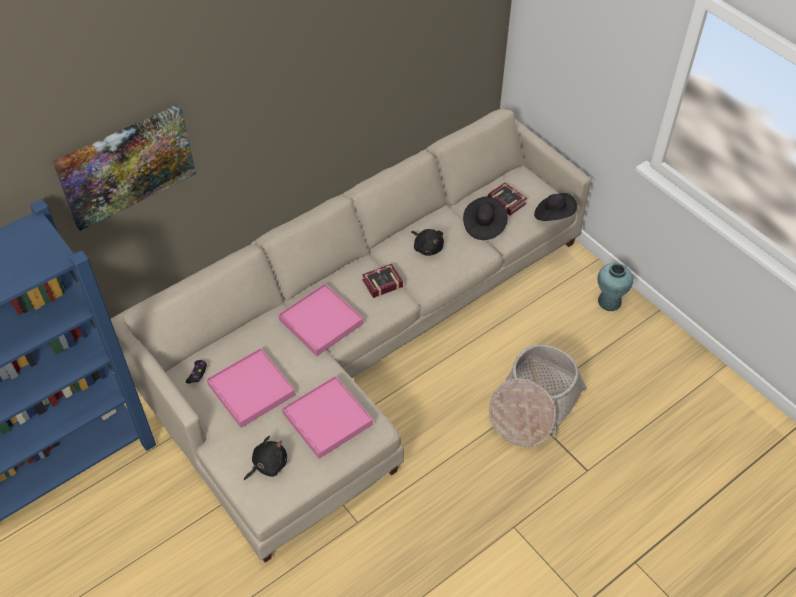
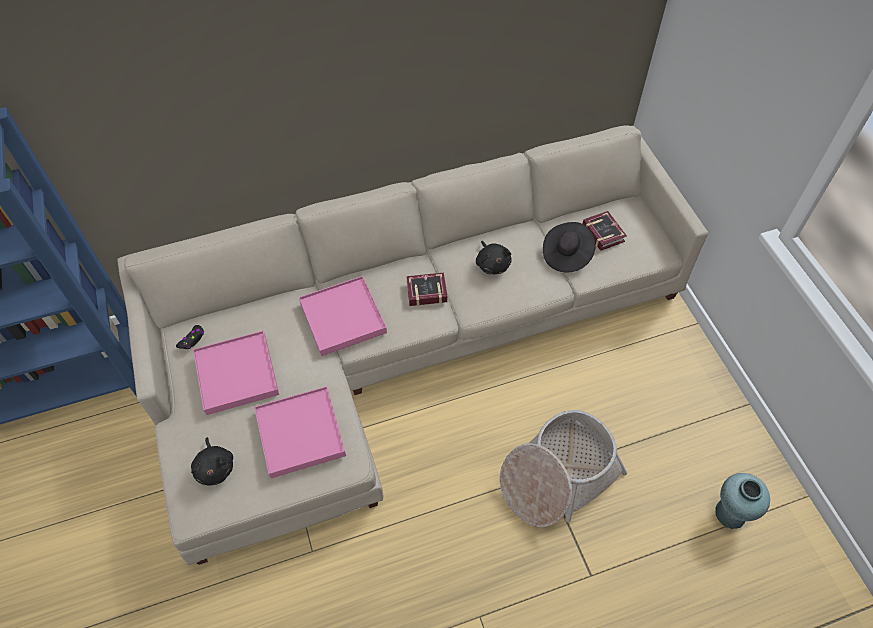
camera: 20 degrees right, 5 degrees up
picture [53,104,196,231] -> none
black plush toy [244,436,287,480] -> black plush toy turned 90 degrees clockwise [191,437,233,485]
black hat [534,193,577,221] -> none
turquoise vase [597,263,633,311] -> turquoise vase moved to [715,473,770,529]

